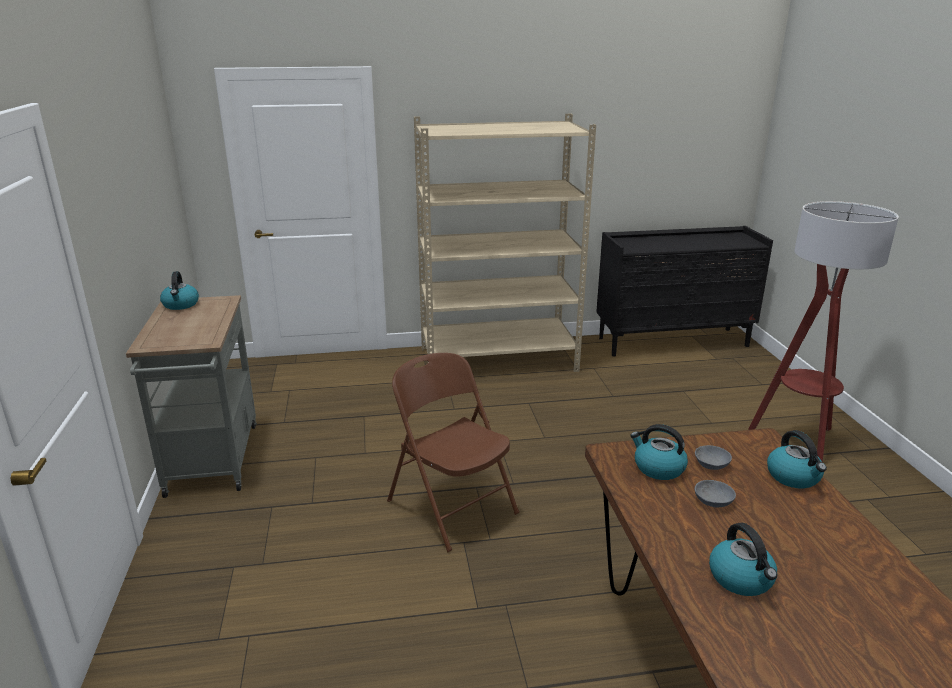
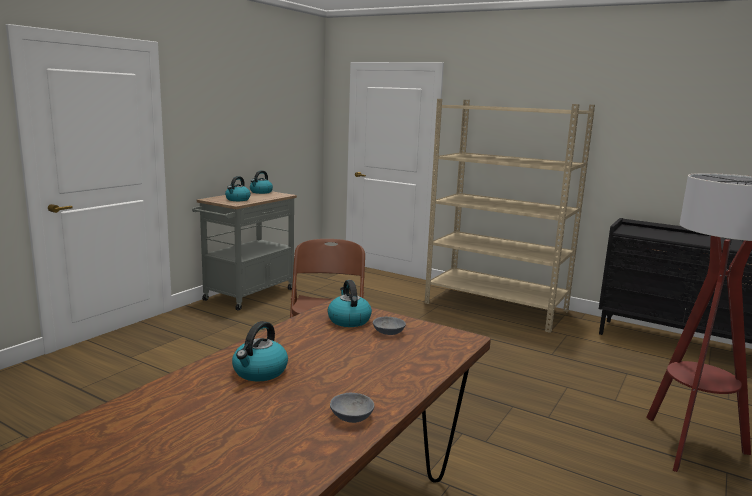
camera: 40 degrees right, 10 degrees down
grey bowl [695,480,736,507] -> grey bowl moved to [330,393,374,423]
kettle [767,430,827,488] -> kettle moved to [225,176,251,201]

